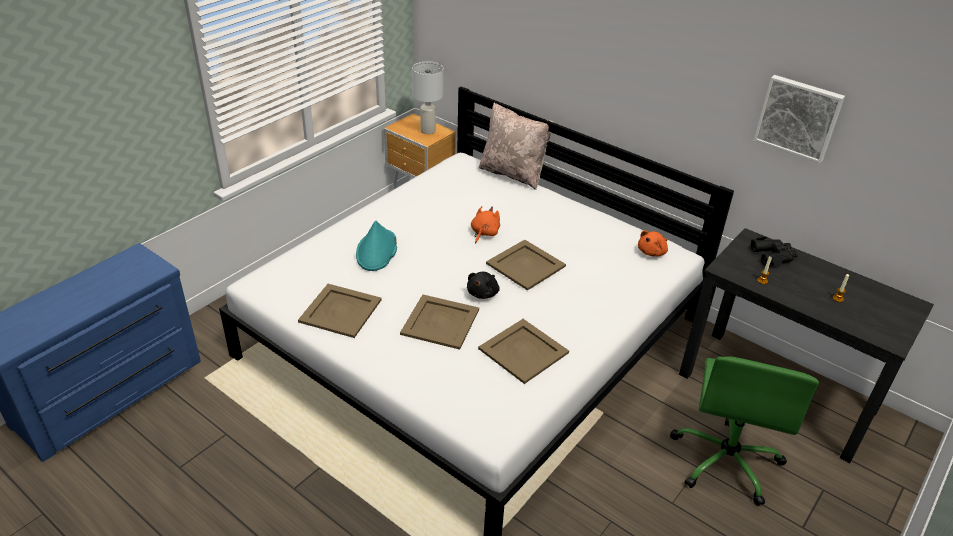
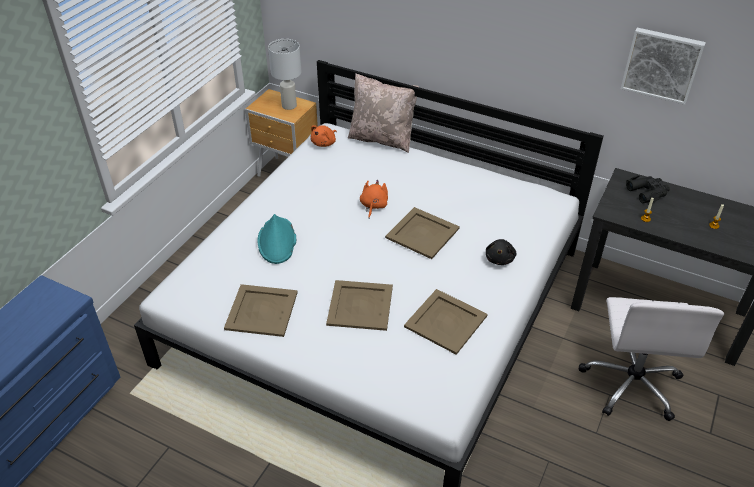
camera: 10 degrees left, 5 degrees up
black plush toy [467,272,500,299] -> black plush toy moved to [486,239,517,265]
orange plush toy [638,230,668,257] -> orange plush toy moved to [310,125,337,147]
green office chair [670,356,819,506] -> white office chair [578,297,725,421]

